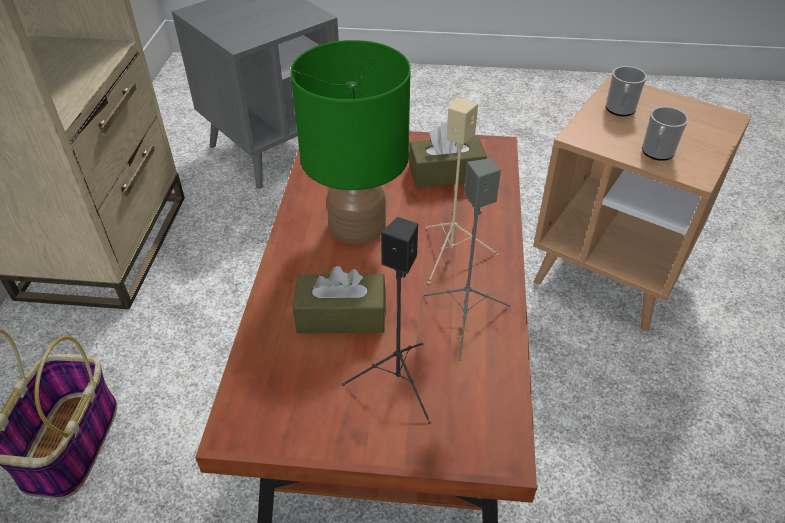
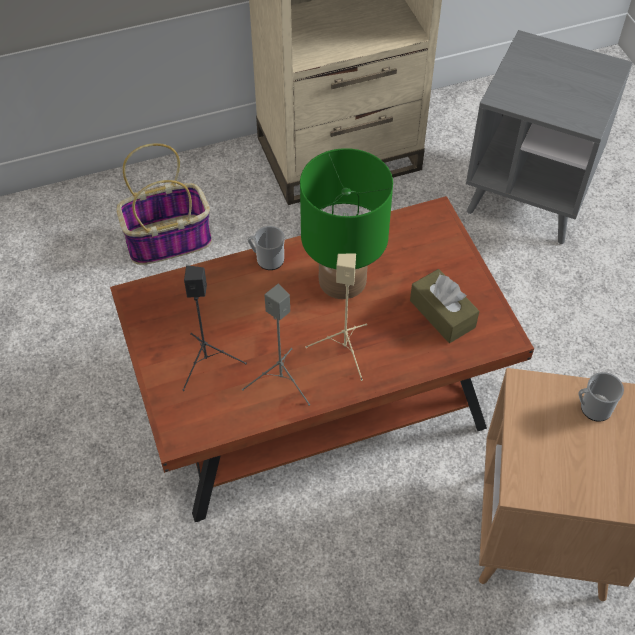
camera: 65 degrees right, 10 degrees up
brown tissue box [293,266,386,333] -> none
mug [642,107,689,161] -> mug moved to [247,226,285,270]

